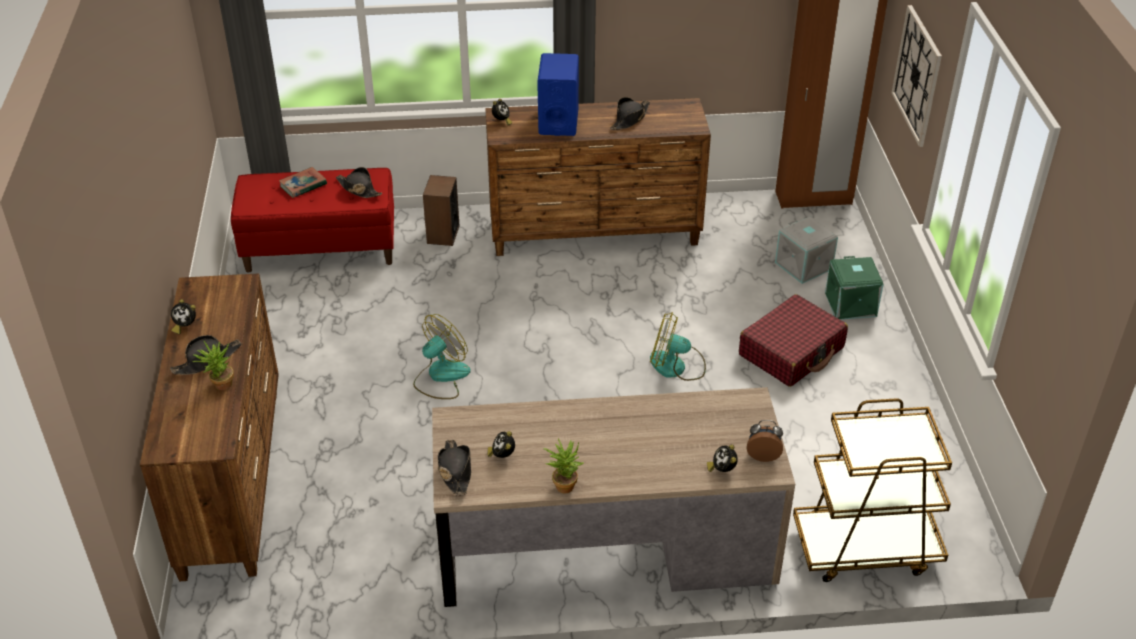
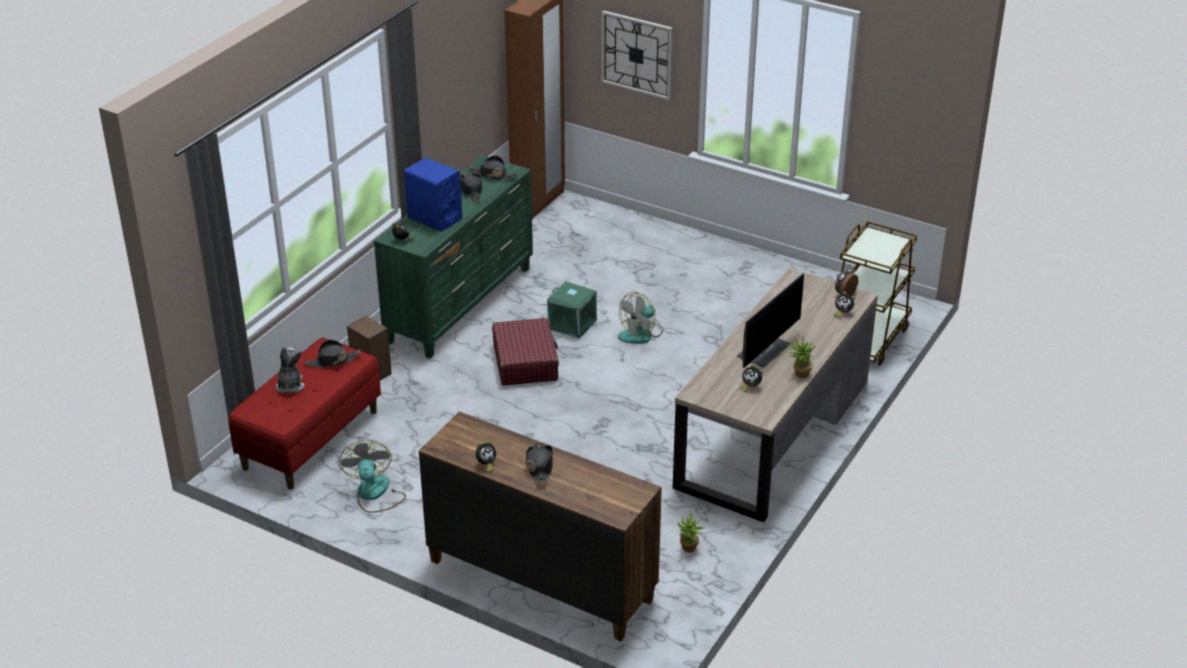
camera: 55 degrees left, 5 degrees down
potted plant [192,340,234,390] -> potted plant moved to [677,512,705,553]
book [279,167,327,198] -> plush toy [276,347,305,393]
fan [413,314,471,399] -> fan moved to [338,440,406,513]
black hat [437,440,471,496] -> black hat moved to [470,155,518,180]
brown dresser [485,98,711,256] -> green dresser [374,155,533,359]
red suitcase [739,294,848,387] -> red suitcase moved to [492,318,559,385]
grey storage box [775,217,838,284] -> none
green storage box [825,256,884,320] -> green storage box moved to [547,281,597,339]
none -> monitor [737,273,804,368]

